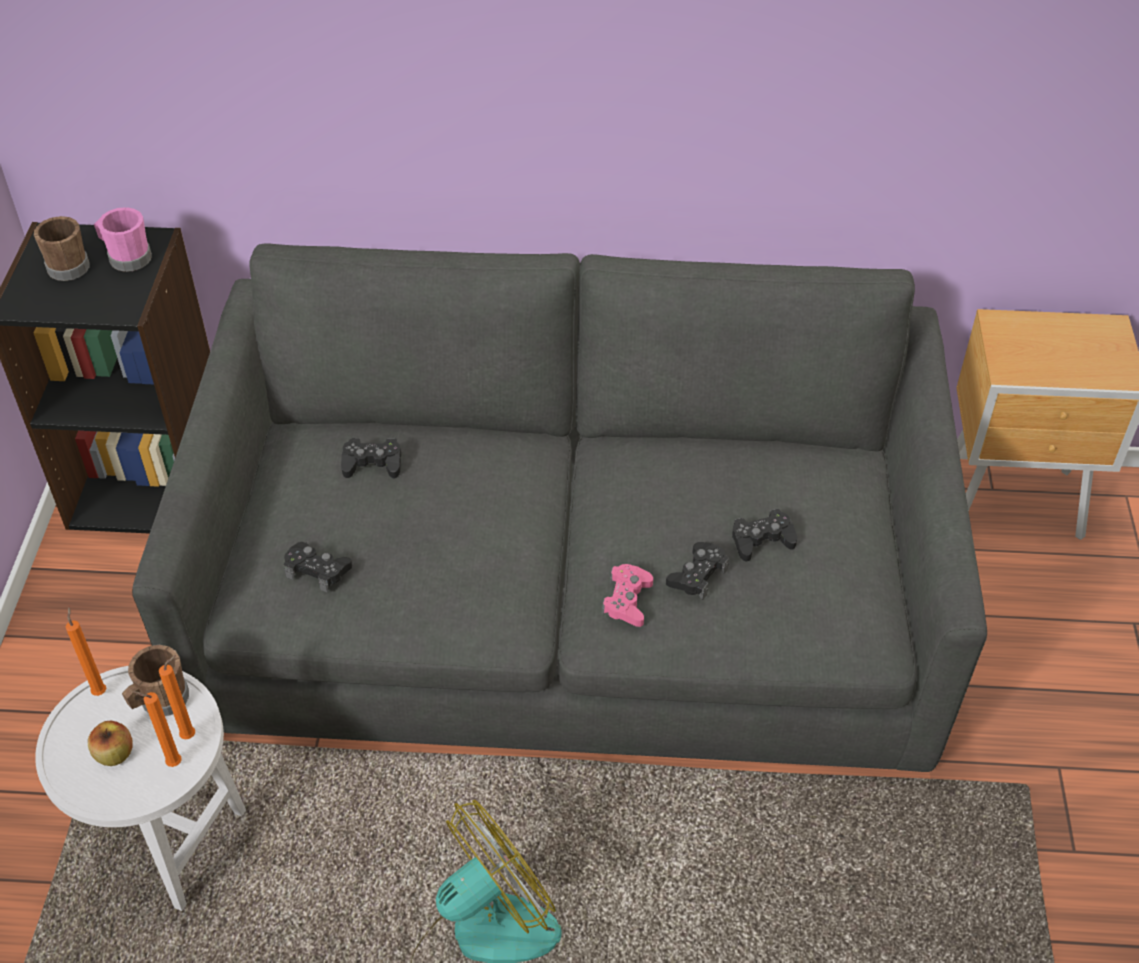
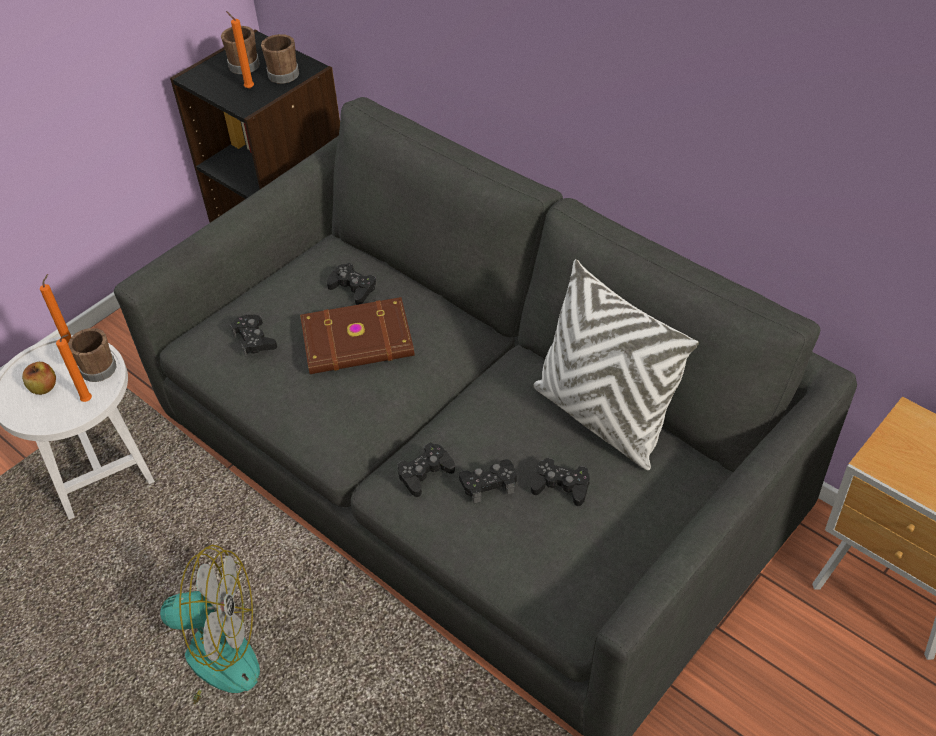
camera: 40 degrees right, 0 degrees up
pink mug [94,207,152,272] -> brown mug [261,34,299,84]
orange candle [133,691,182,767] -> orange candle moved to [226,11,254,89]
pink game controller [602,564,653,627] -> black game controller [397,442,455,497]
none -> brown book [300,297,415,374]
none -> white pillow [533,259,699,470]

